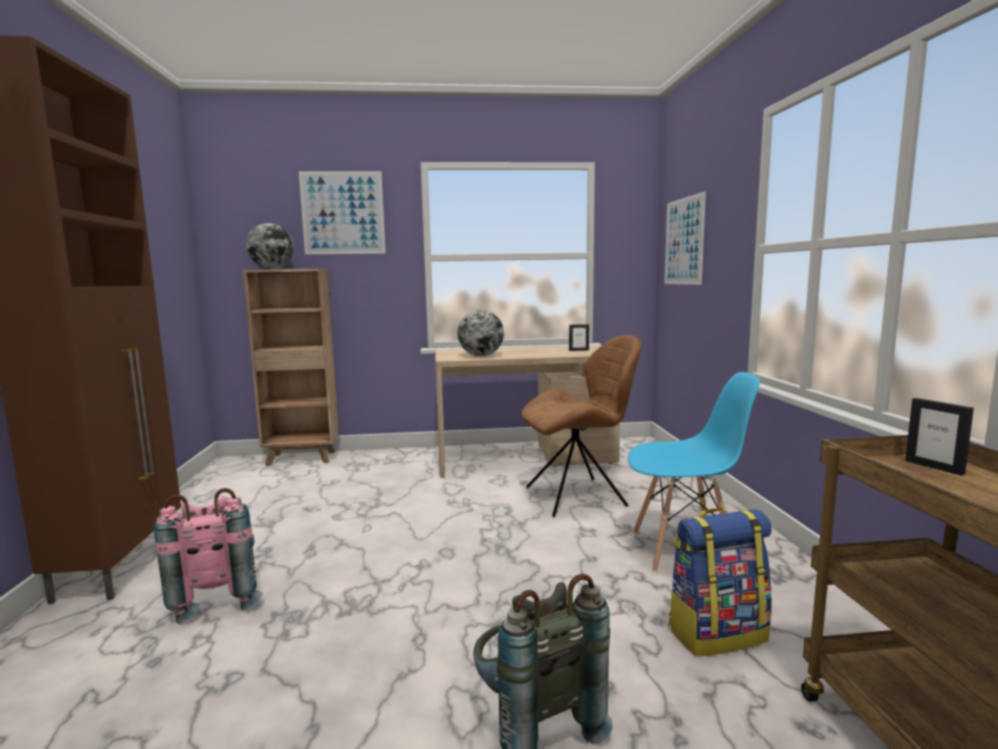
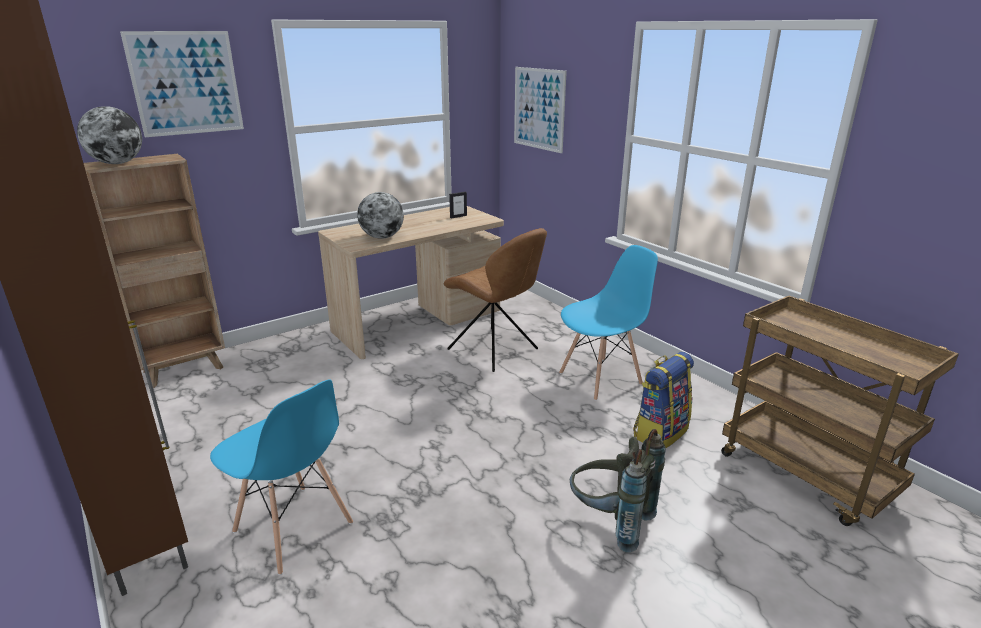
camera: 30 degrees left, 15 degrees up
pink backpack [154,488,263,624] -> blue chair [210,379,353,575]
brown chair [521,335,641,517] -> brown chair turned 90 degrees clockwise [444,228,547,372]
picture frame [905,398,974,475] -> none

